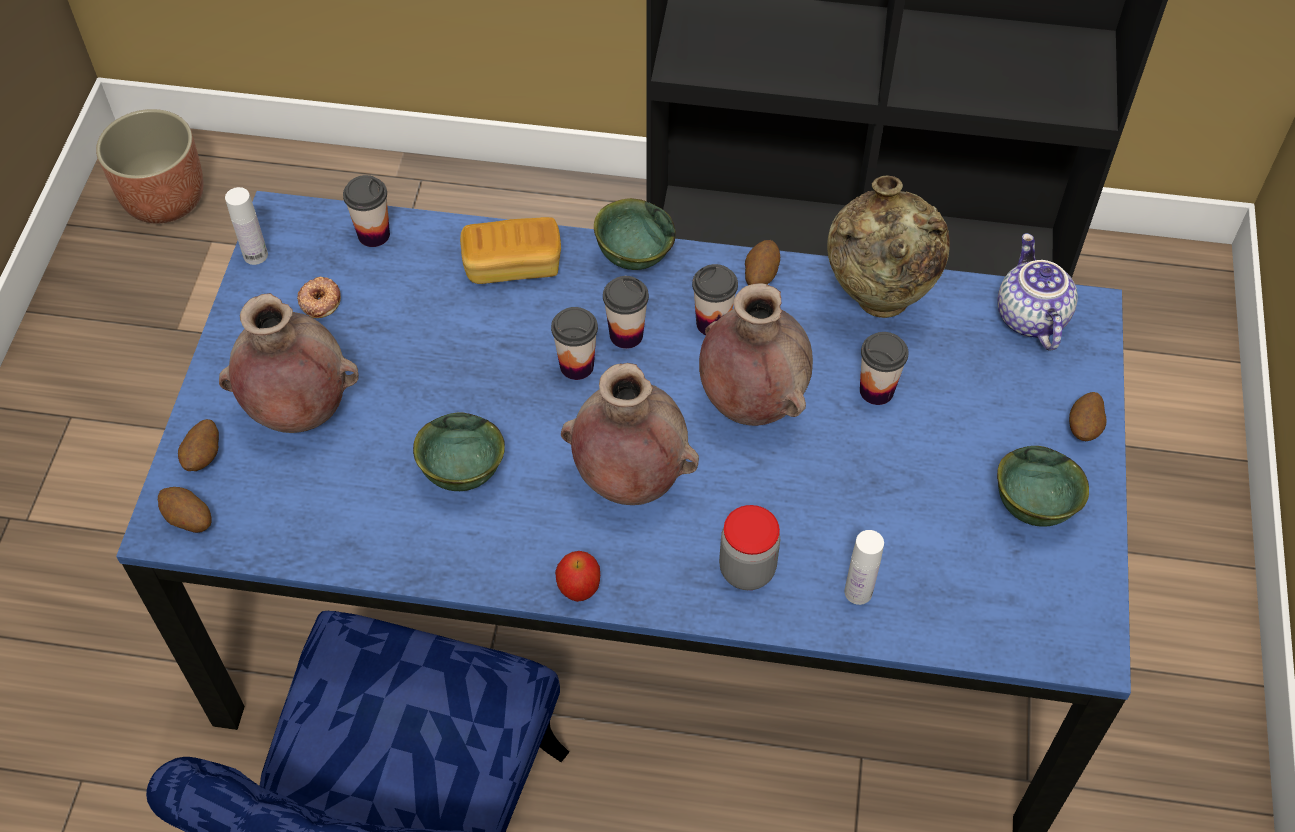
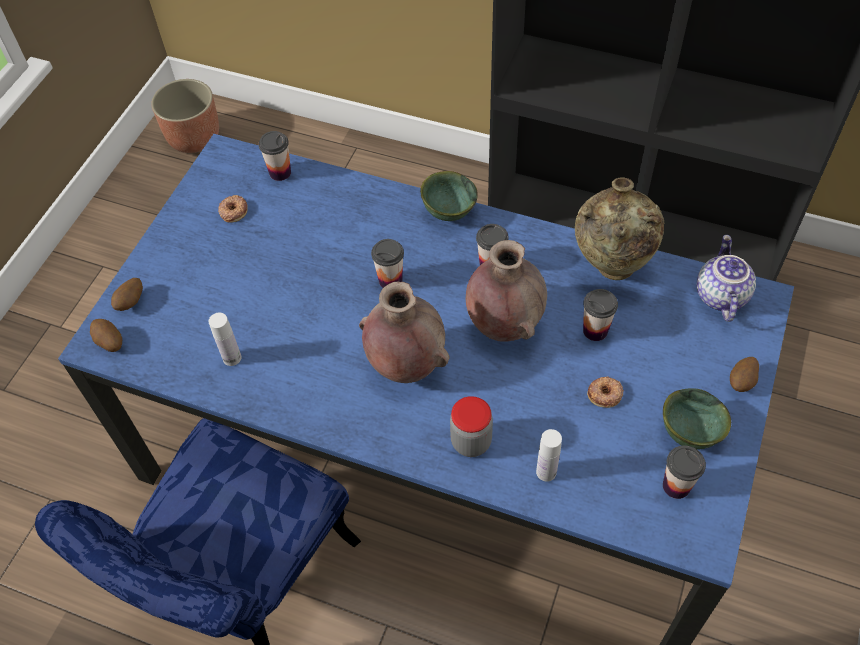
camera: 15 degrees right, 0 degrees up
brown vase [219,293,359,433] -> none
white bottle [225,187,268,265] -> white bottle moved to [209,313,241,366]
green bowl [413,413,505,491] -> none
bread [460,217,561,284] -> none
apple [555,551,600,602] -> none
cup [603,276,649,349] -> cup moved to [663,446,706,499]
potato [745,240,780,285] -> none
none -> donut [587,377,624,408]

